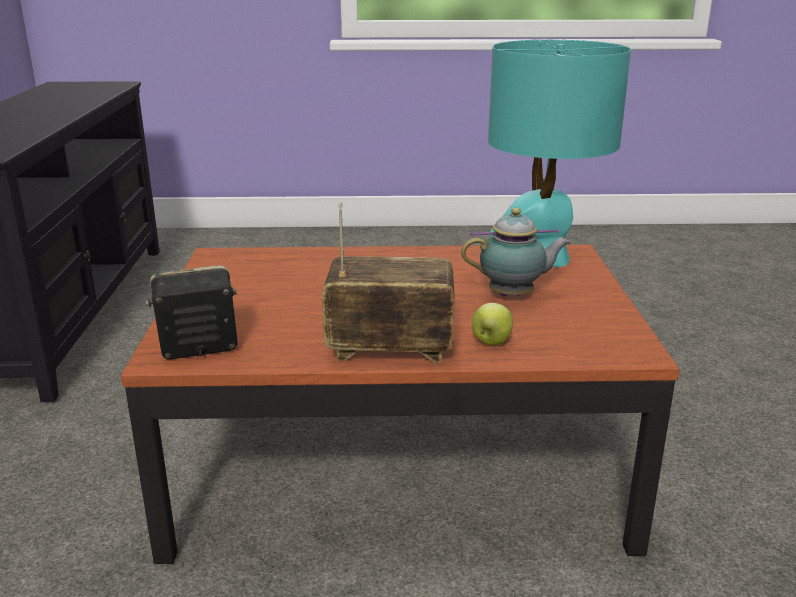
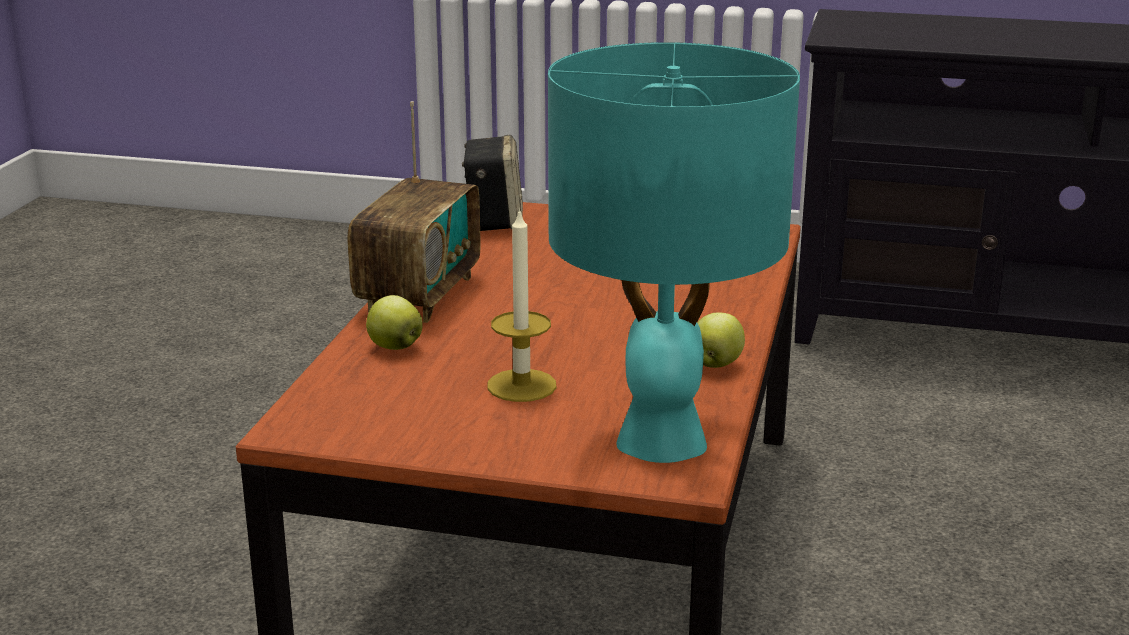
camera: 105 degrees right, 0 degrees up
teapot [461,208,570,296] -> candle [487,208,557,402]
none -> apple [697,312,745,368]

